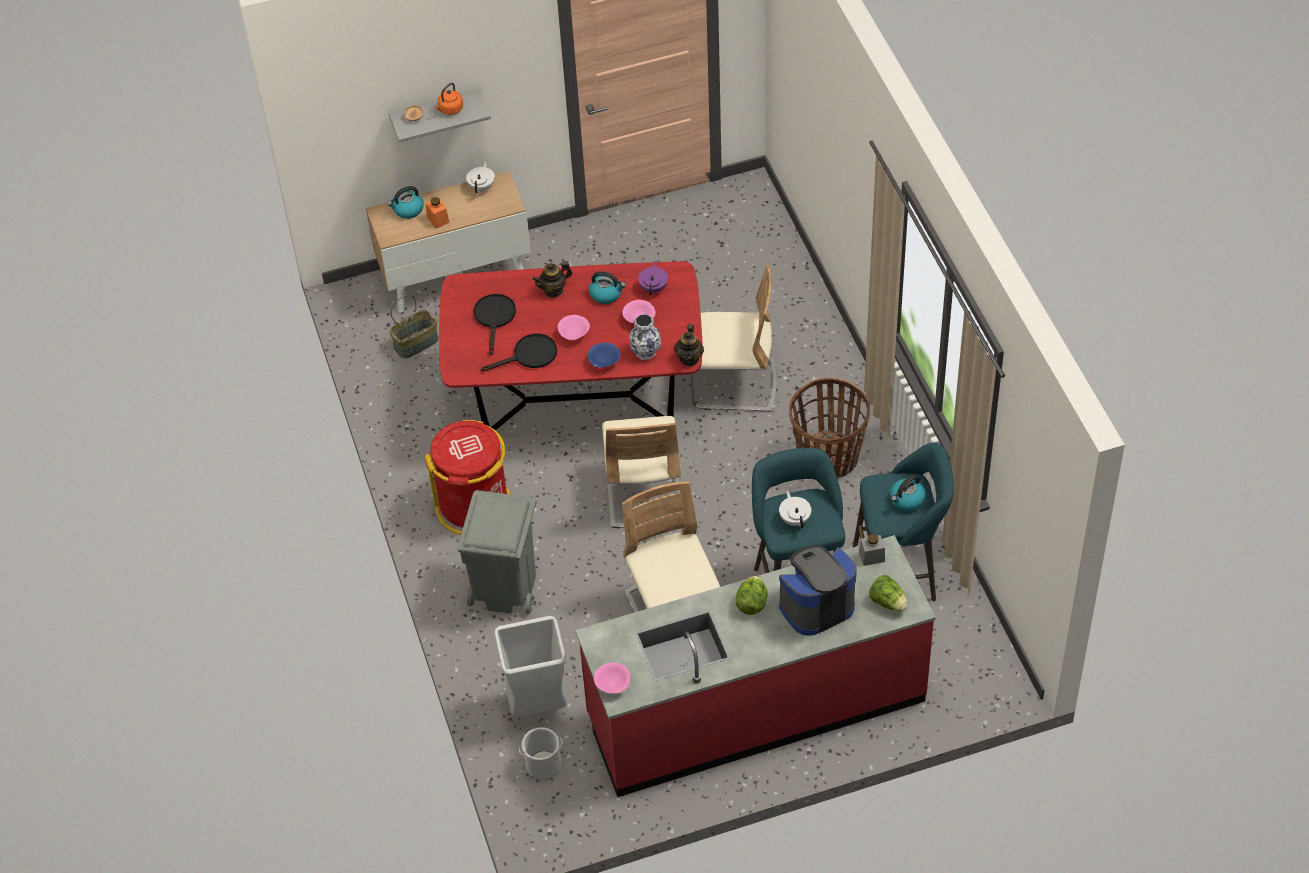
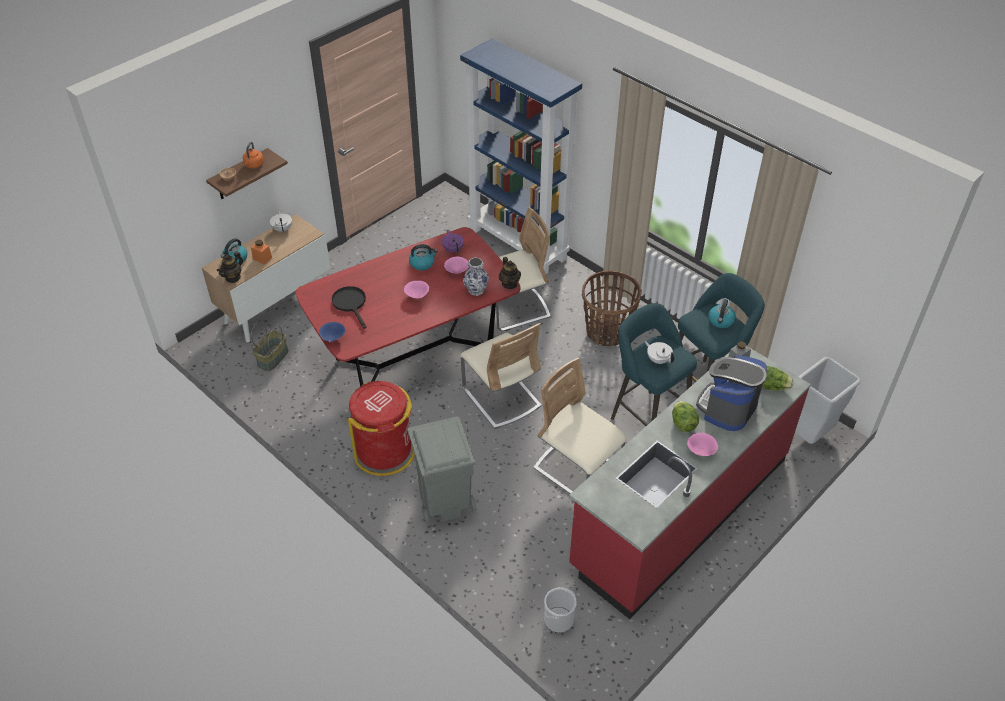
camera: 30 degrees left, 5 degrees down
grey shelf [389,90,491,143] -> brown shelf [206,148,288,199]
black frying pan [481,334,557,372] -> none
grey trash can [494,616,567,717] -> grey trash can moved to [795,357,860,444]
teapot [533,261,572,298] -> teapot moved to [217,252,243,283]
blue bowl [588,343,620,368] -> blue bowl moved to [319,322,346,342]
pink bowl [594,663,630,694] -> pink bowl moved to [687,433,718,456]
none -> blue bookcase [460,39,582,274]

